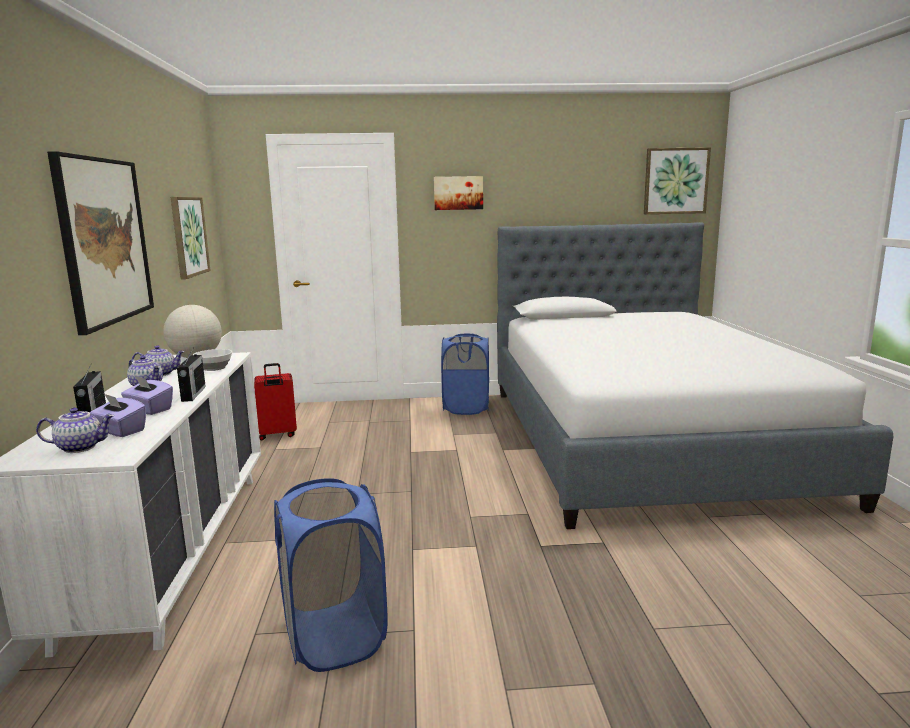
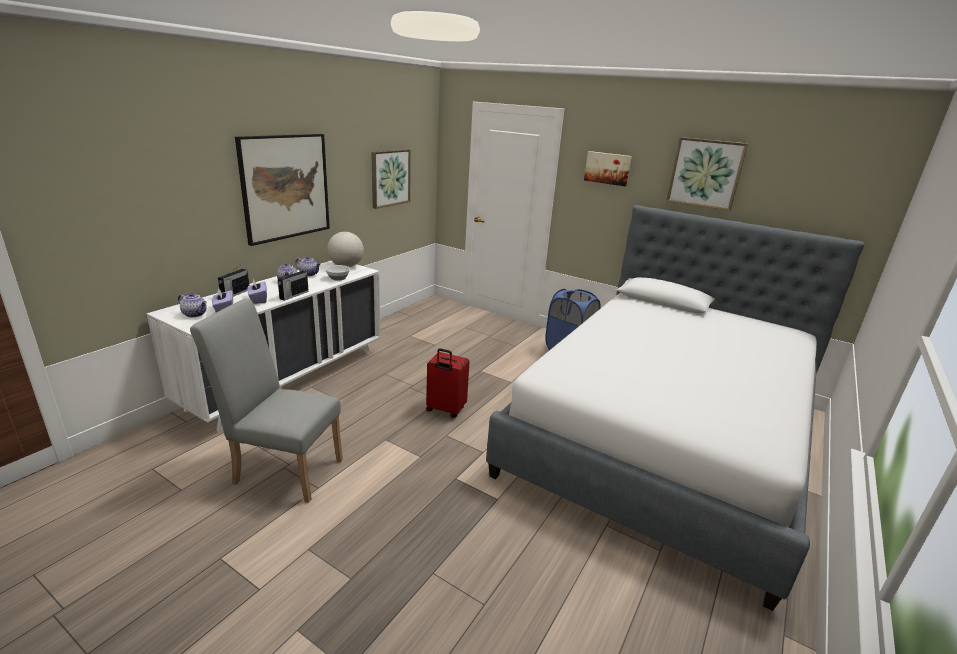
camera: 35 degrees right, 10 degrees up
red suitcase [254,363,297,440] -> red suitcase moved to [426,348,470,418]
blue laundry basket [274,478,387,672] -> grey chair [190,298,343,503]
picture [644,147,711,214] -> picture moved to [666,137,748,211]

